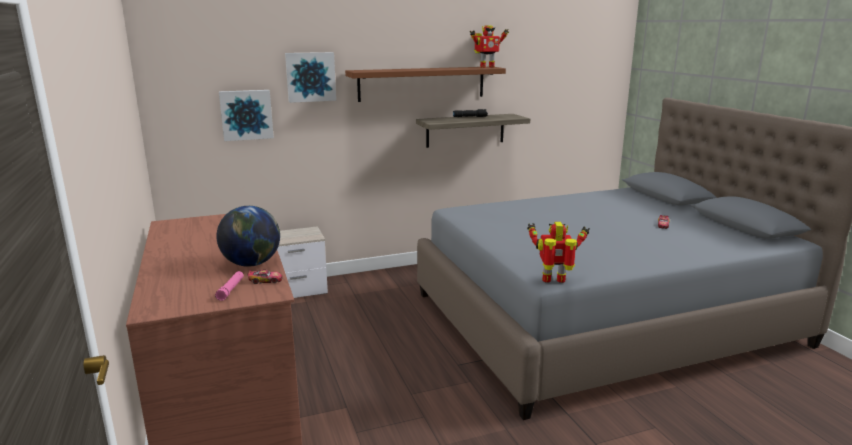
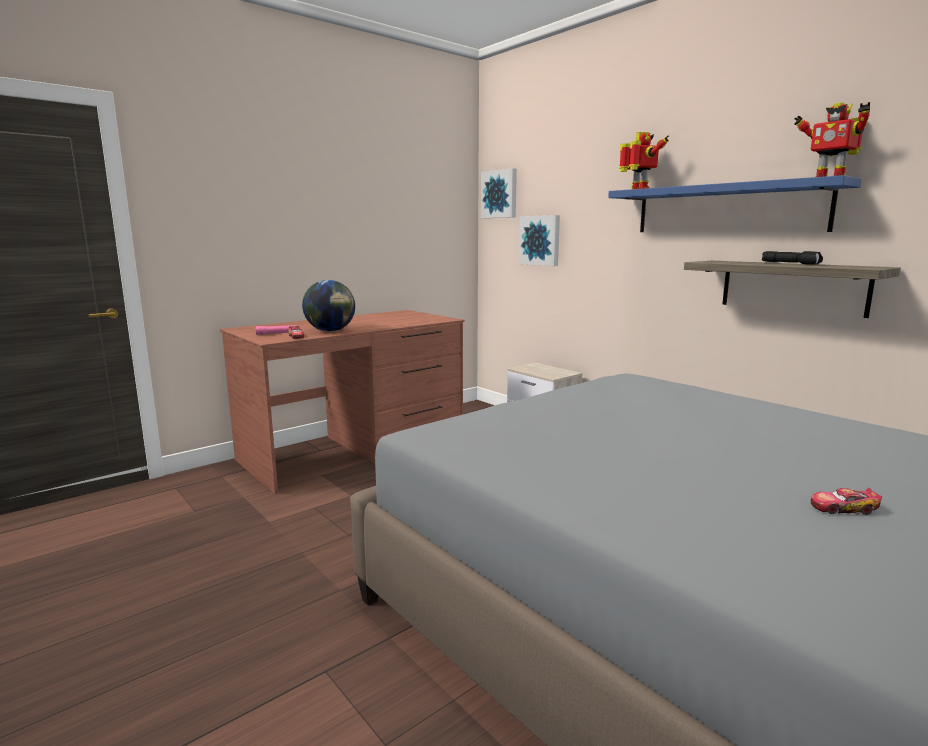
camera: 70 degrees right, 5 degrees down
picture [285,52,336,103] -> picture moved to [481,168,517,218]
brown shelf [345,67,506,102] -> blue shelf [608,175,862,232]
toy robot [527,222,590,283] -> toy robot moved to [619,132,669,189]

